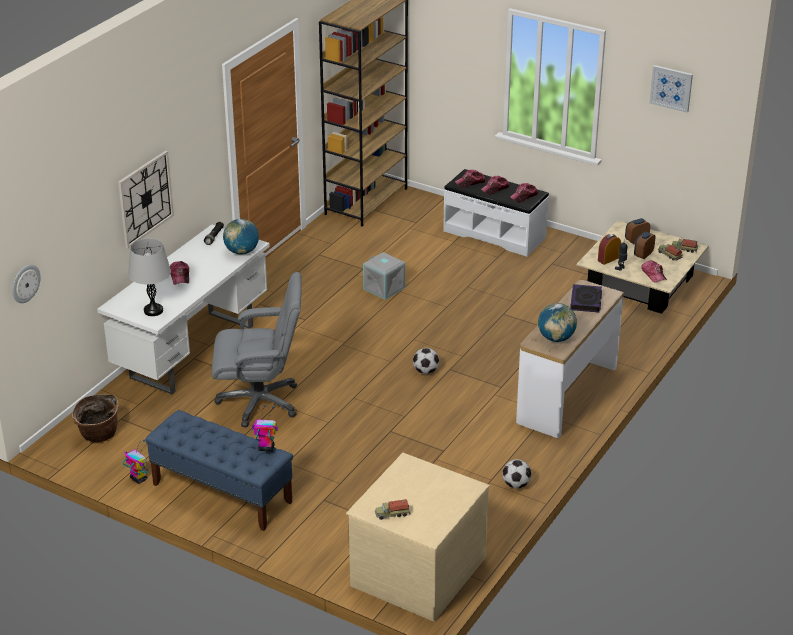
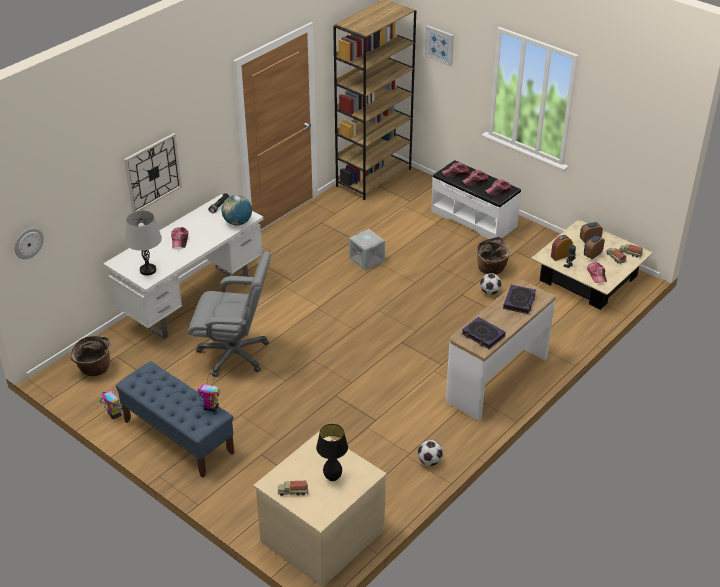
camera: 10 degrees right, 5 degrees up
football [413,348,439,374] -> football moved to [480,273,502,295]
globe [538,303,577,342] -> book [462,317,506,349]
picture [649,65,693,113] -> picture moved to [425,25,454,66]
none -> black table lamp [316,424,348,481]
none -> basket [477,237,511,274]

